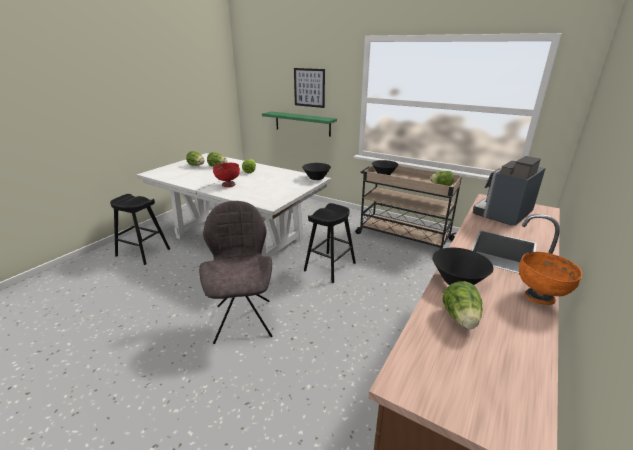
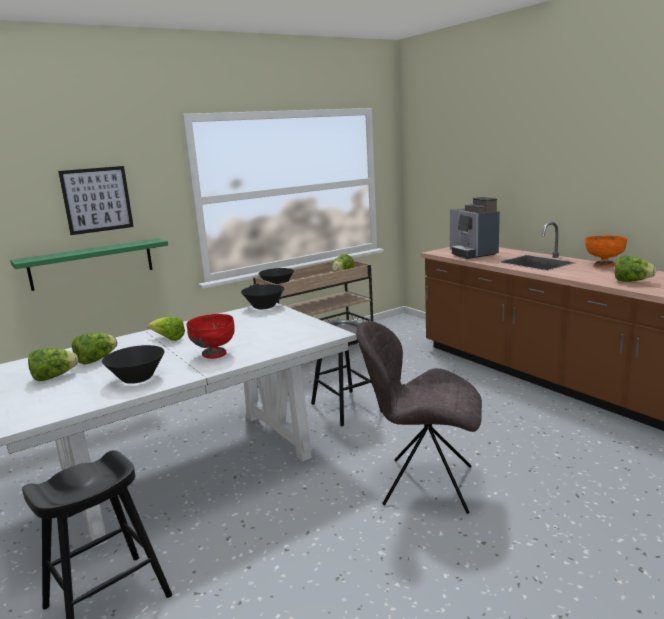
camera: 65 degrees left, 10 degrees down
black bowl [432,248,494,285] -> black bowl moved to [102,345,164,384]

